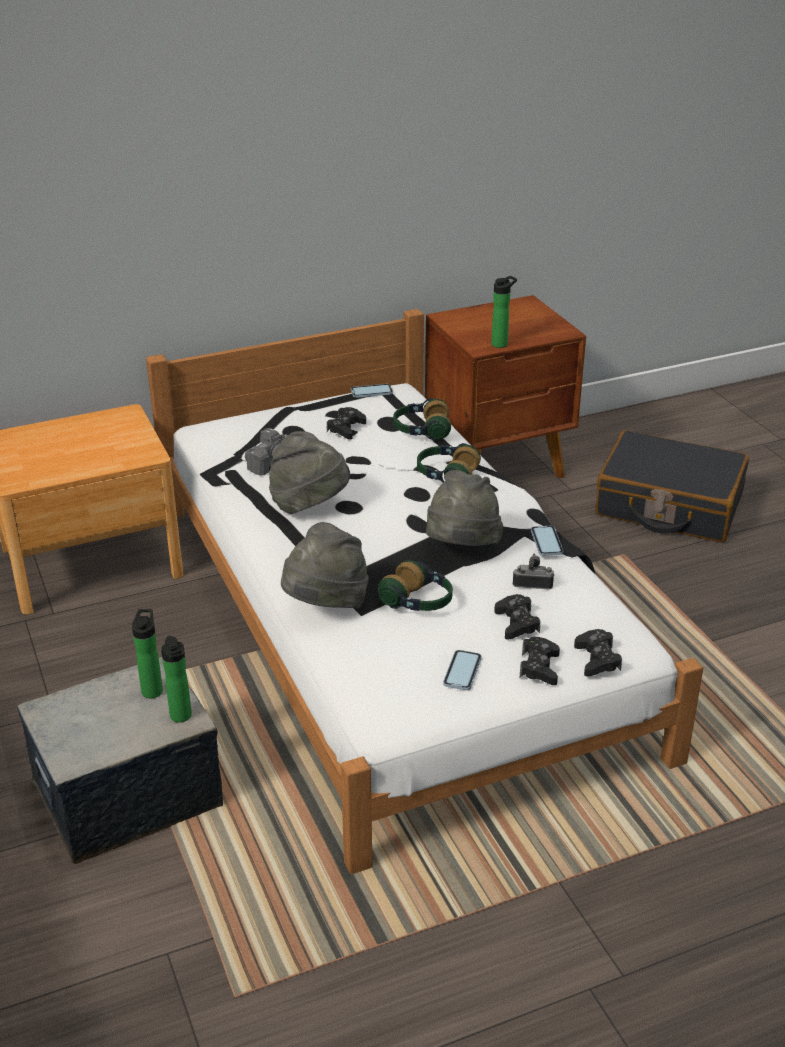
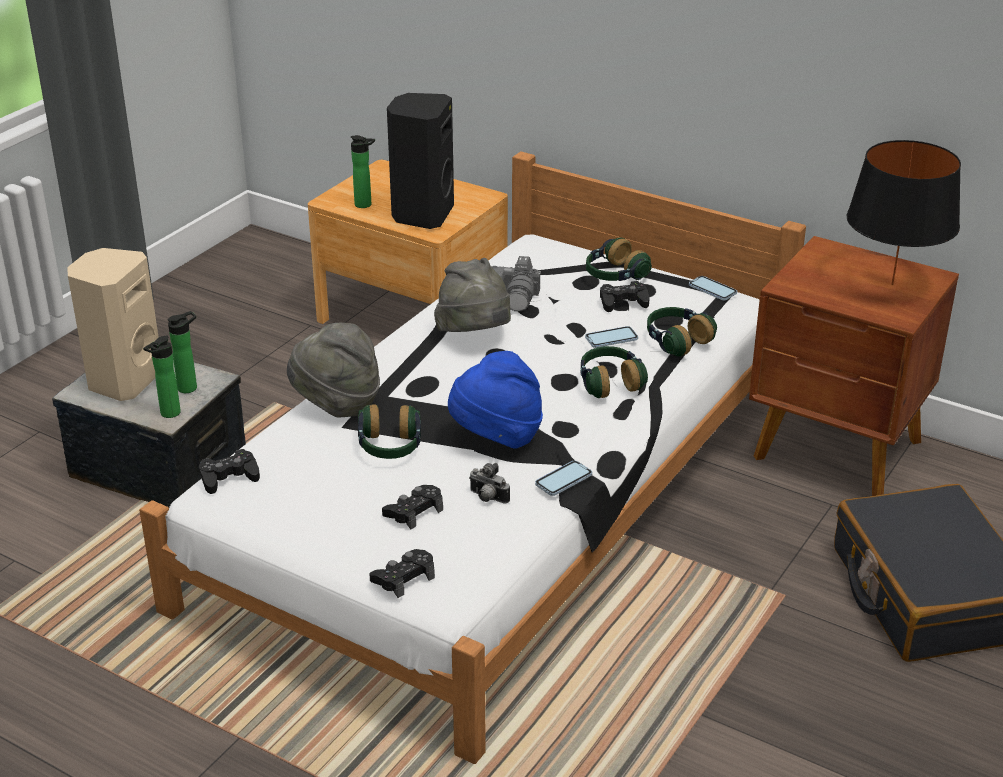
camera: 55 degrees right, 0 degrees up
grey hat [426,470,503,546] -> blue hat [448,351,543,449]
phone [443,650,482,690] -> phone moved to [585,326,638,348]
bottle [491,276,517,348] -> bottle moved to [351,135,375,208]
camera [513,554,554,589] -> camera turned 150 degrees clockwise [469,463,510,504]
black game controller [520,637,560,685] -> black game controller moved to [199,449,260,494]
none -> beige speaker [67,248,158,401]
none -> black speaker [387,93,454,229]
none -> headphones [586,237,652,281]
none -> black table lamp [846,140,961,285]

